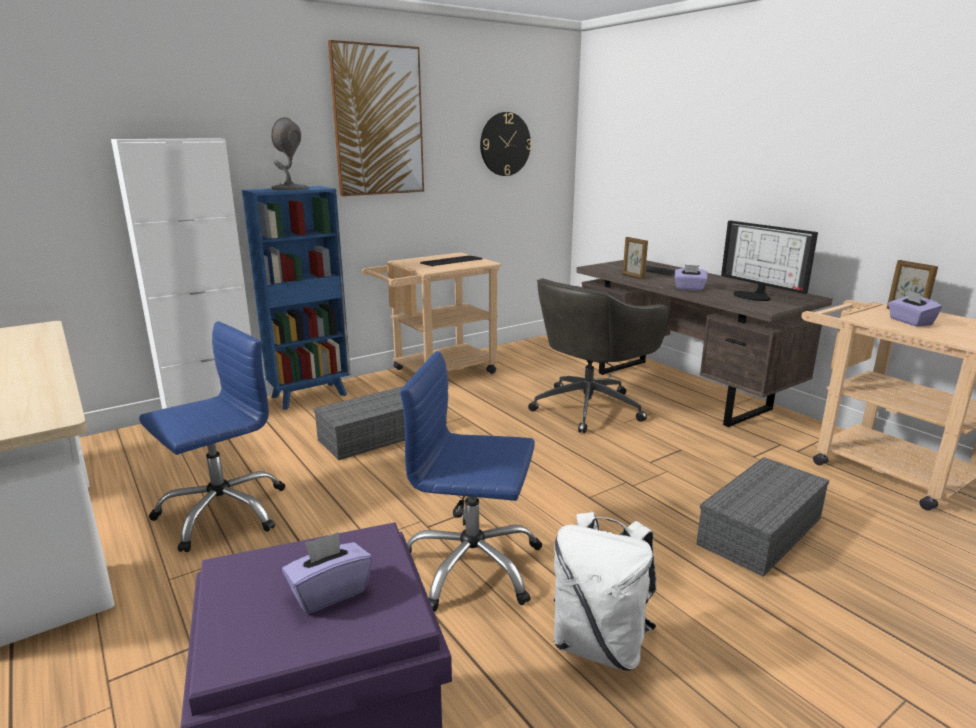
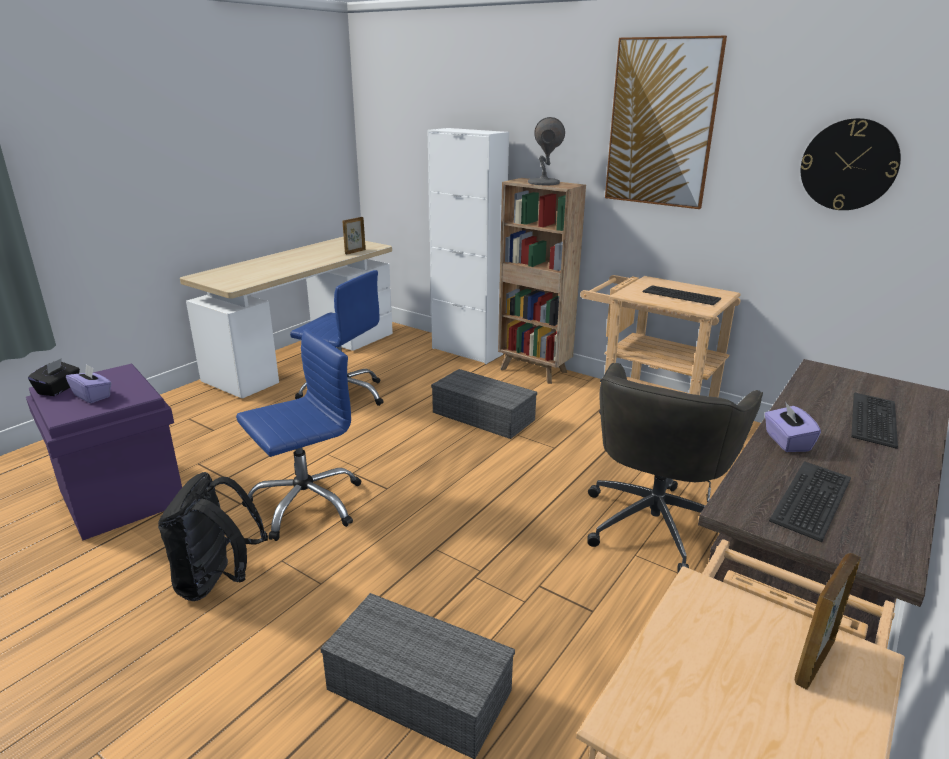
camera: 70 degrees right, 5 degrees up
blue bookcase [242,186,351,410] -> brown bookcase [498,178,586,384]
blue office chair [400,351,542,612] -> blue office chair turned 60 degrees clockwise [236,329,361,541]
grey office chair [528,278,670,433] -> grey office chair turned 90 degrees counterclockwise [587,363,763,573]
white backpack [554,512,657,670] -> black backpack [158,472,268,601]
picture frame [623,237,648,279] -> picture frame moved to [343,217,366,254]
monitor [721,221,818,301] -> keyboard [769,461,851,542]
purple tissue box [888,290,942,327] -> none
none -> black tissue box [28,358,80,396]

